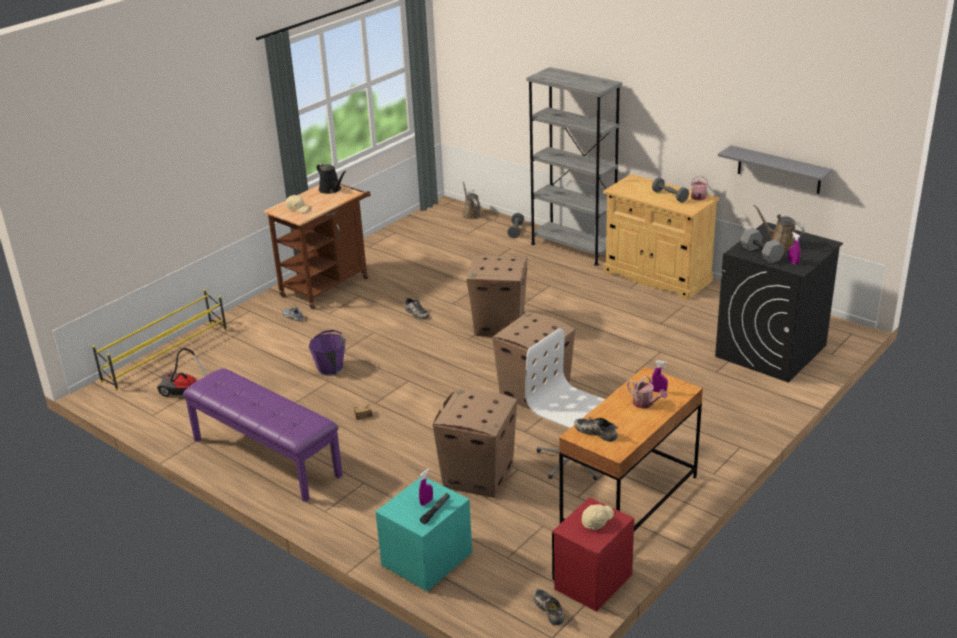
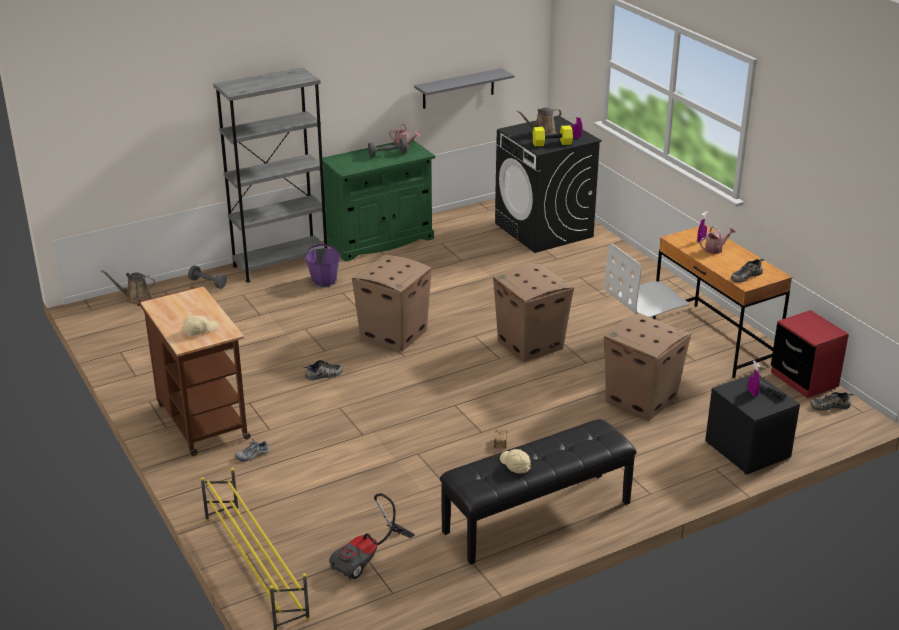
camera: 70 degrees left, 0 degrees up
purple bench [183,368,343,502] -> black bench [440,419,637,565]
purple bucket [309,330,346,376] -> purple bucket moved to [305,244,341,288]
black watering can [317,163,347,194] -> none
turquoise nightstand [375,477,472,592] -> black nightstand [705,374,800,474]
beige cap [582,504,614,530] -> beige cap moved to [500,449,531,474]
beige cabinet [603,174,719,300] -> green cabinet [322,140,435,262]
grey dumbbell [740,228,785,263] -> yellow dumbbell [533,125,573,146]

